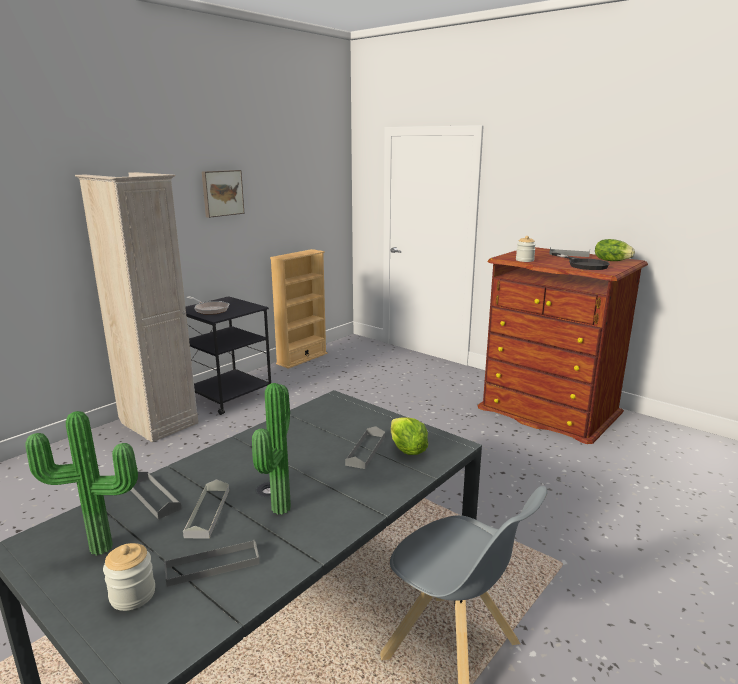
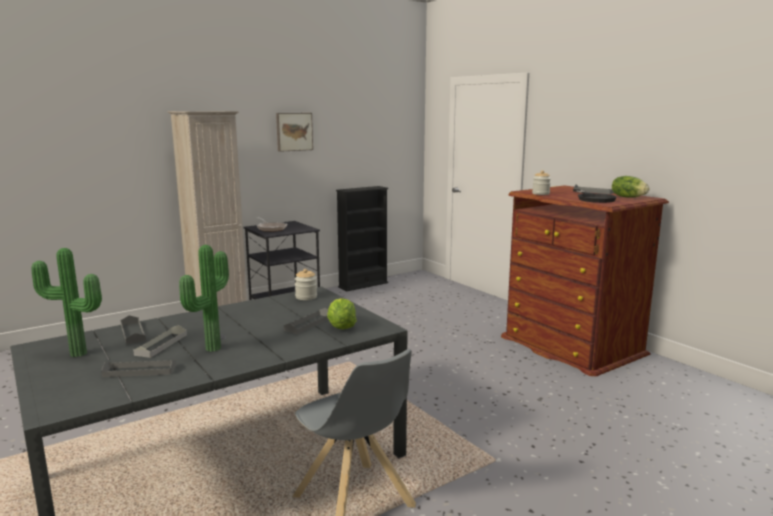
camera: 15 degrees right, 5 degrees down
jar [103,543,155,611] -> jar moved to [295,269,317,300]
beige bookcase [270,249,327,369] -> black bookcase [336,186,388,291]

